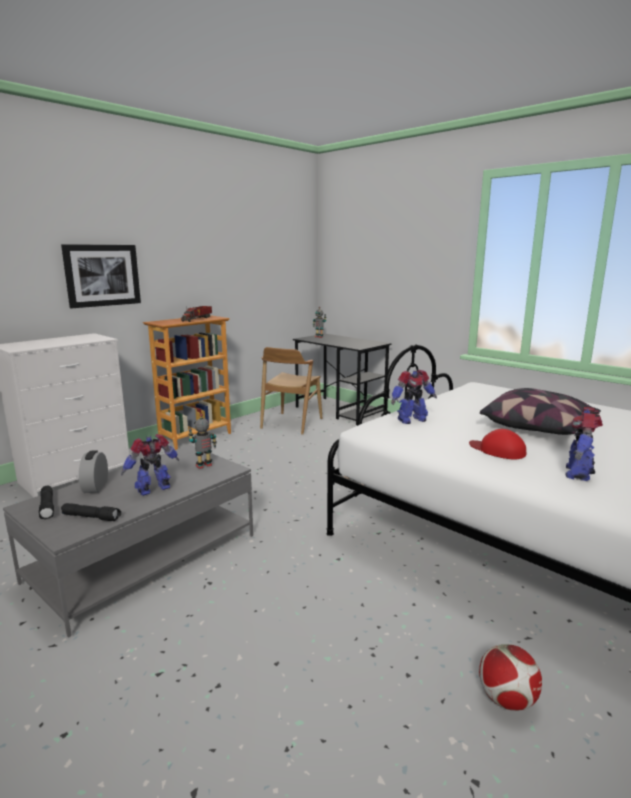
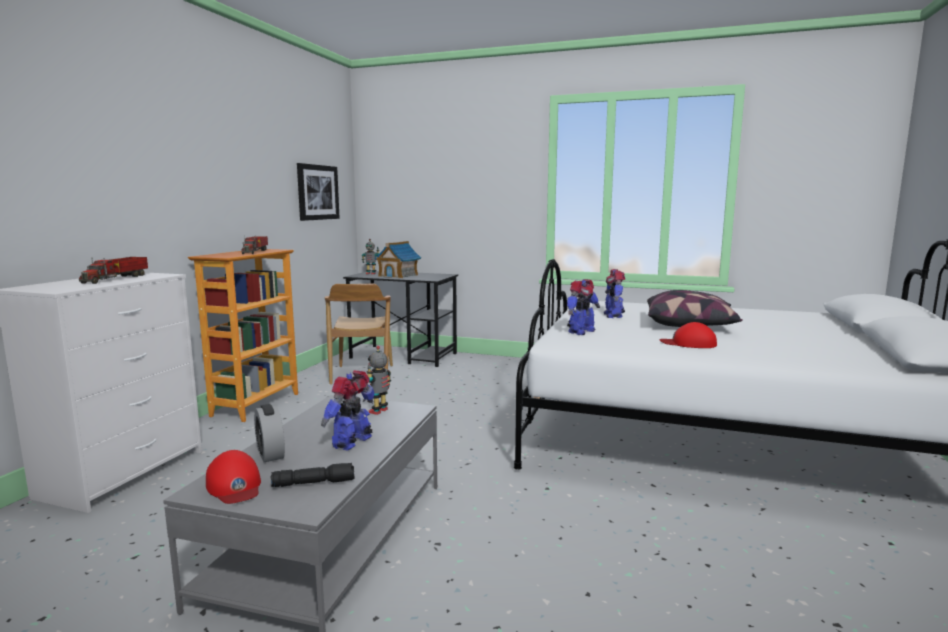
camera: 25 degrees left, 5 degrees down
black flashlight [39,486,54,519] -> red cap [206,450,261,504]
picture [61,244,141,308] -> picture moved to [297,163,340,221]
football [479,644,542,711] -> none
toy robot [565,407,603,481] -> toy robot moved to [604,269,625,318]
none -> toy truck [79,257,148,284]
none -> toy house [375,241,421,278]

